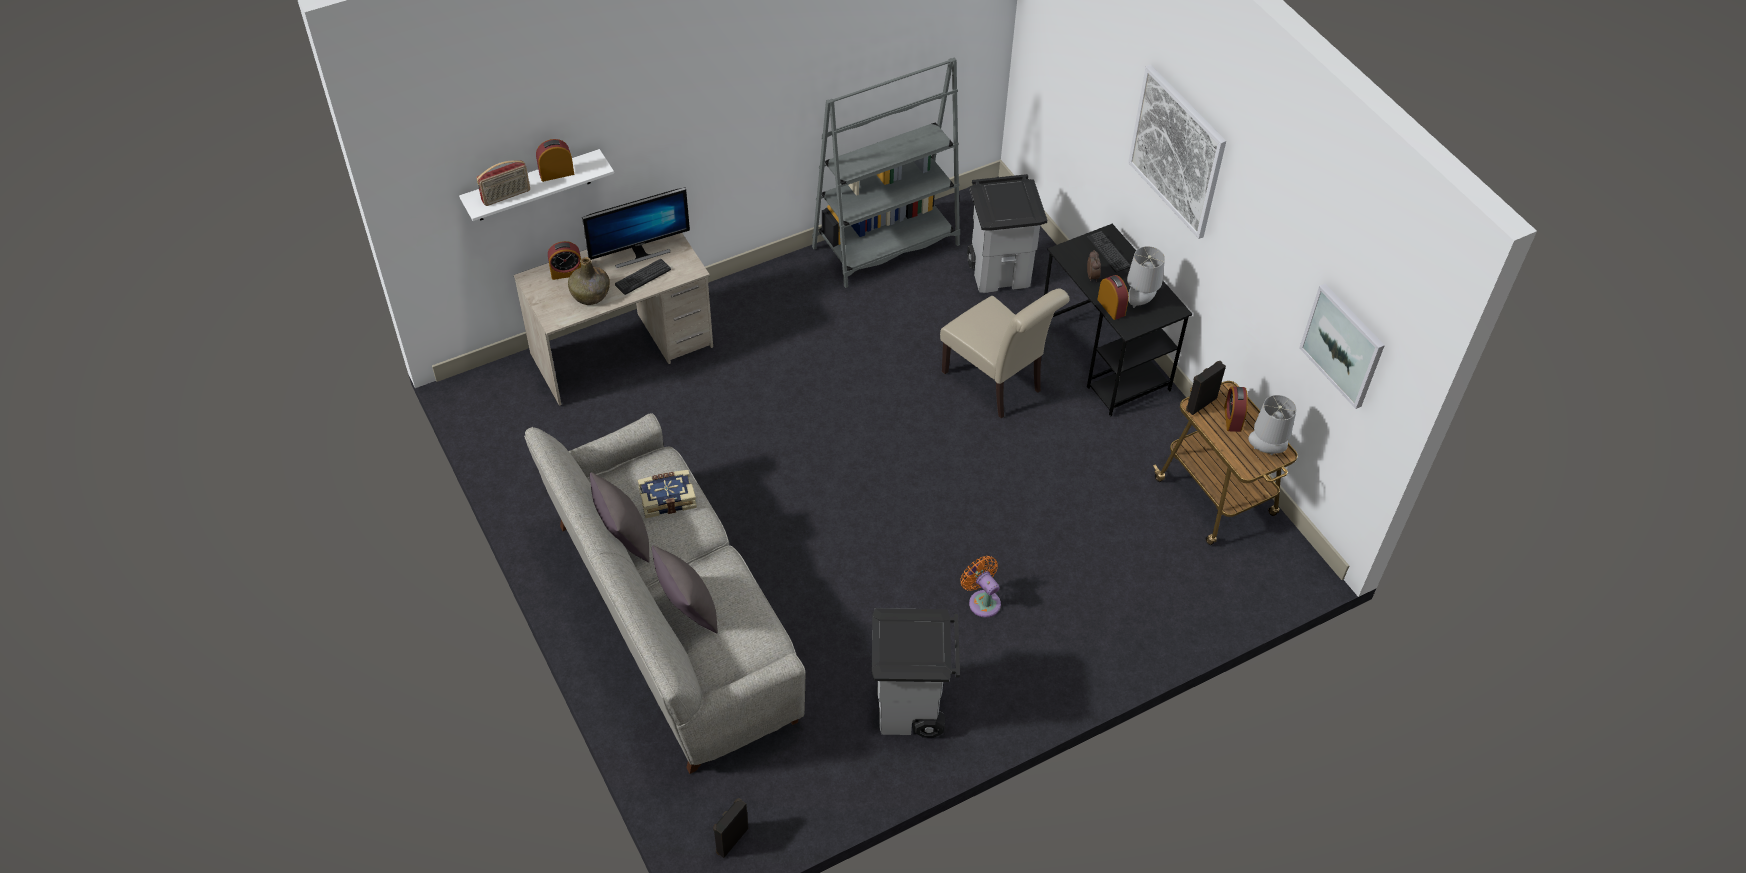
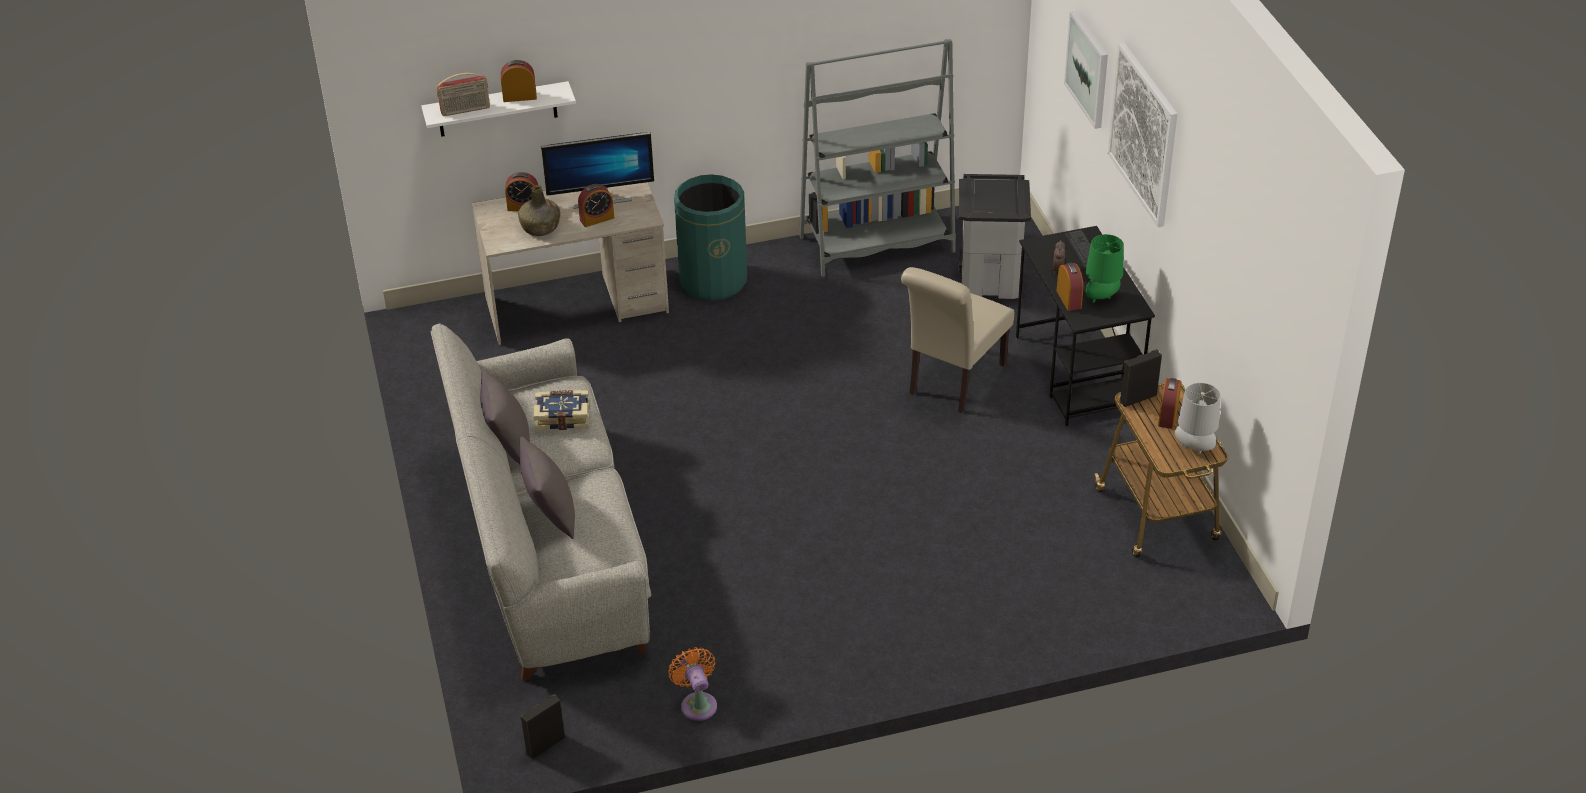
camera: 15 degrees right, 10 degrees down
keyboard [615,259,671,295] -> alarm clock [578,184,614,227]
grey trash can [872,608,960,738] -> none
beige chair [940,288,1070,419] -> beige chair turned 60 degrees clockwise [901,267,1014,413]
orange fan [960,556,1001,618] -> orange fan moved to [668,647,717,721]
grey table lamp [1127,246,1165,308] -> green table lamp [1086,234,1124,303]
picture [1299,284,1385,409] -> picture moved to [1064,11,1108,129]
none -> green trash can [674,174,747,301]

